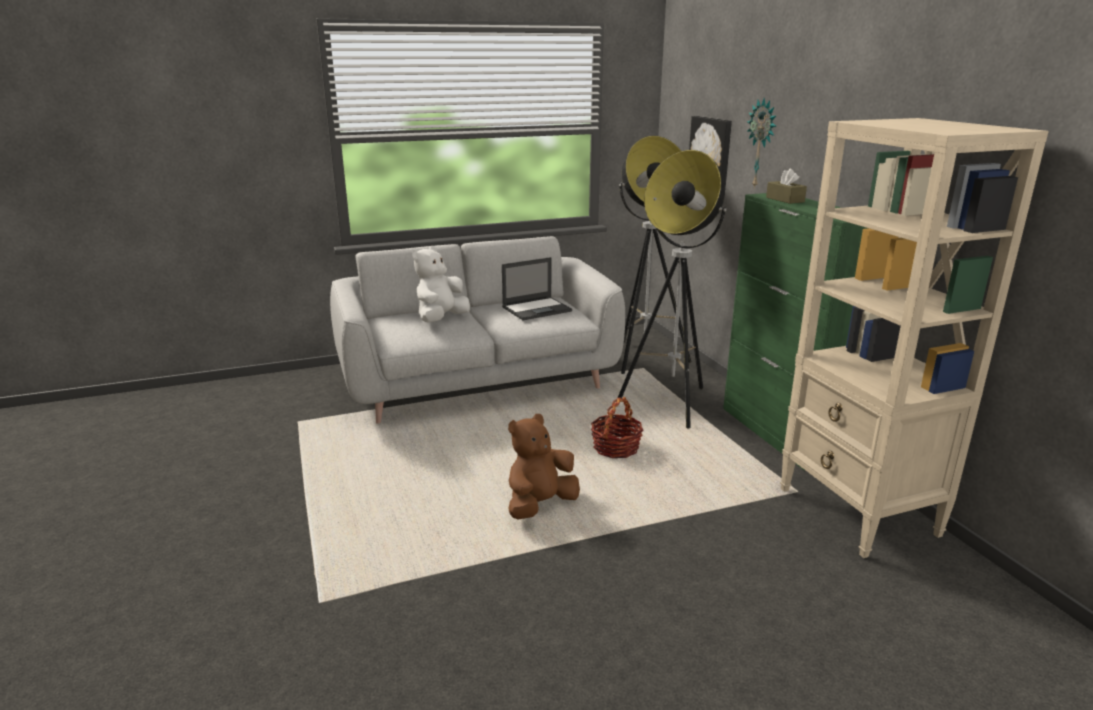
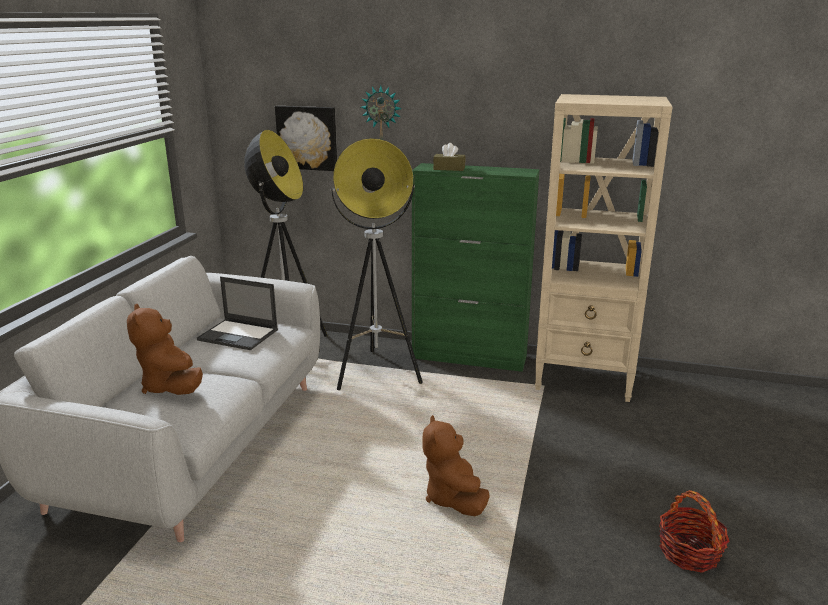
camera: 55 degrees left, 0 degrees up
white plush toy [412,246,470,323] -> brown plush toy [127,304,203,395]
laptop [502,257,572,320] -> laptop turned 105 degrees clockwise [197,277,278,350]
basket [591,397,644,458] -> basket moved to [659,490,730,573]

